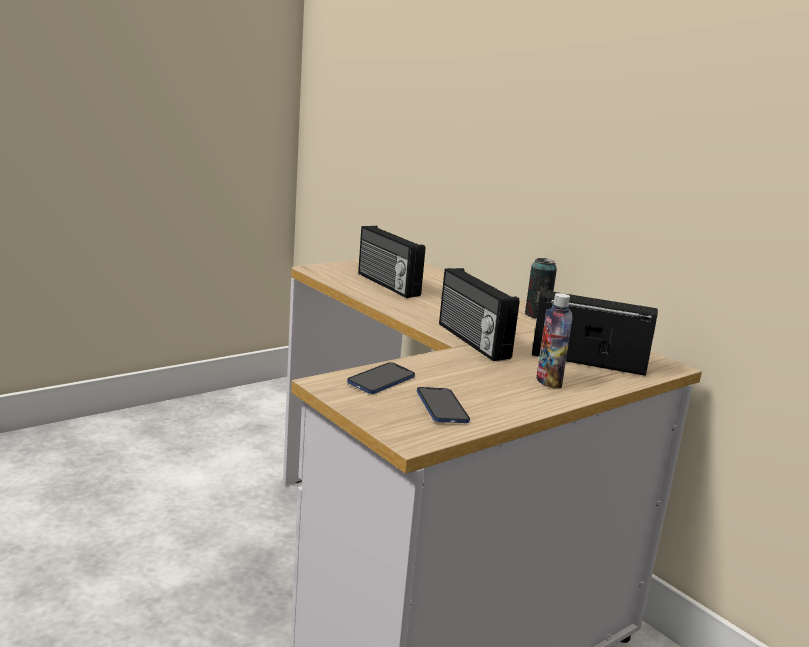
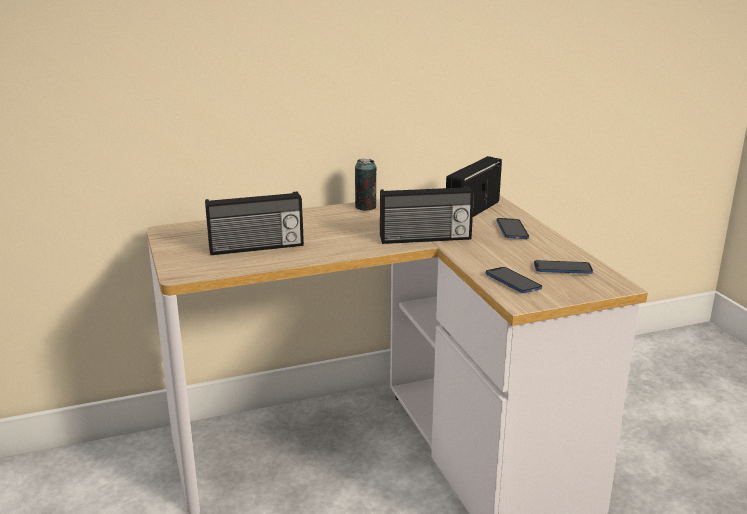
camera: 70 degrees left, 5 degrees up
bottle [536,293,573,389] -> phone [496,218,529,239]

